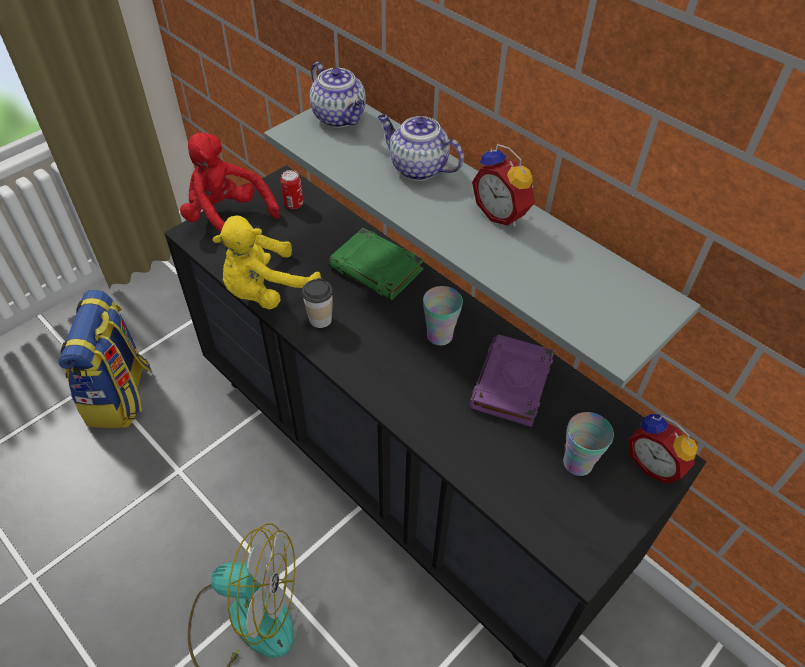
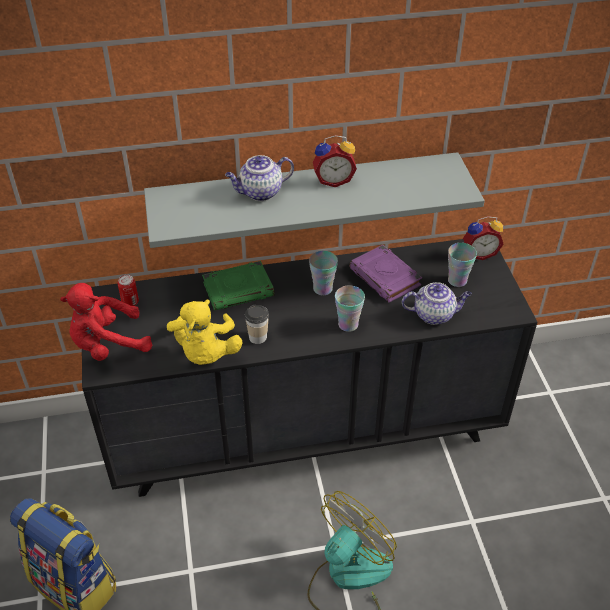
camera: 55 degrees left, 5 degrees down
teapot [310,62,366,128] -> teapot moved to [402,282,472,325]
none -> cup [335,285,365,332]

